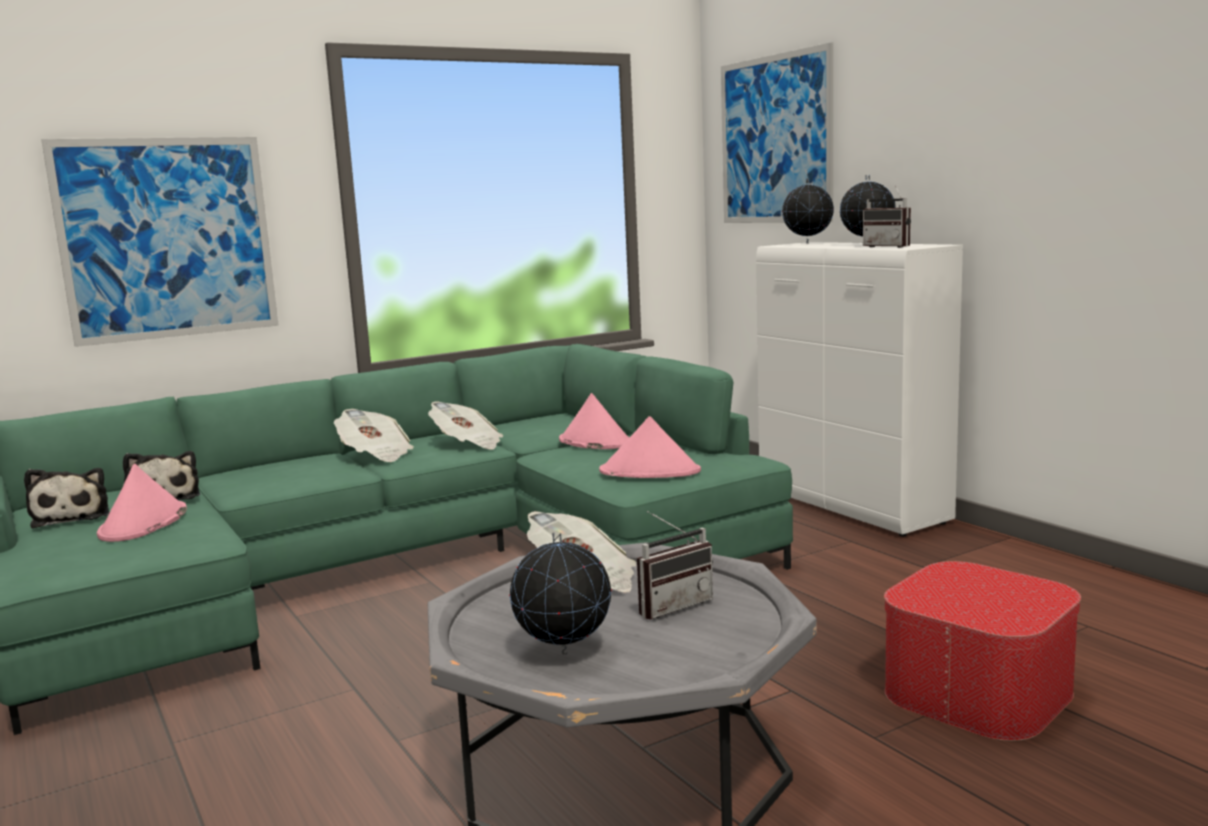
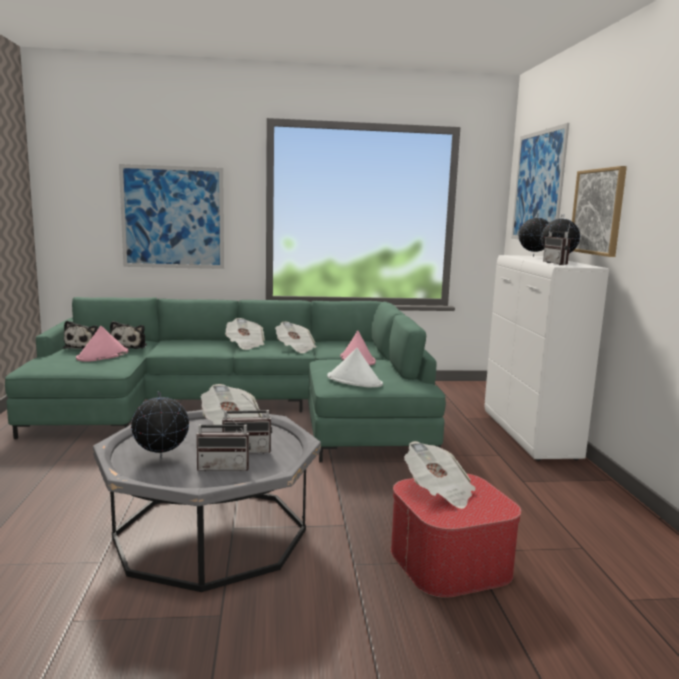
camera: 25 degrees right, 0 degrees up
pink hat [599,416,701,478] -> white hat [327,348,383,388]
none -> radio [196,406,251,471]
none -> newspaper [404,441,476,509]
none -> picture [572,166,627,257]

